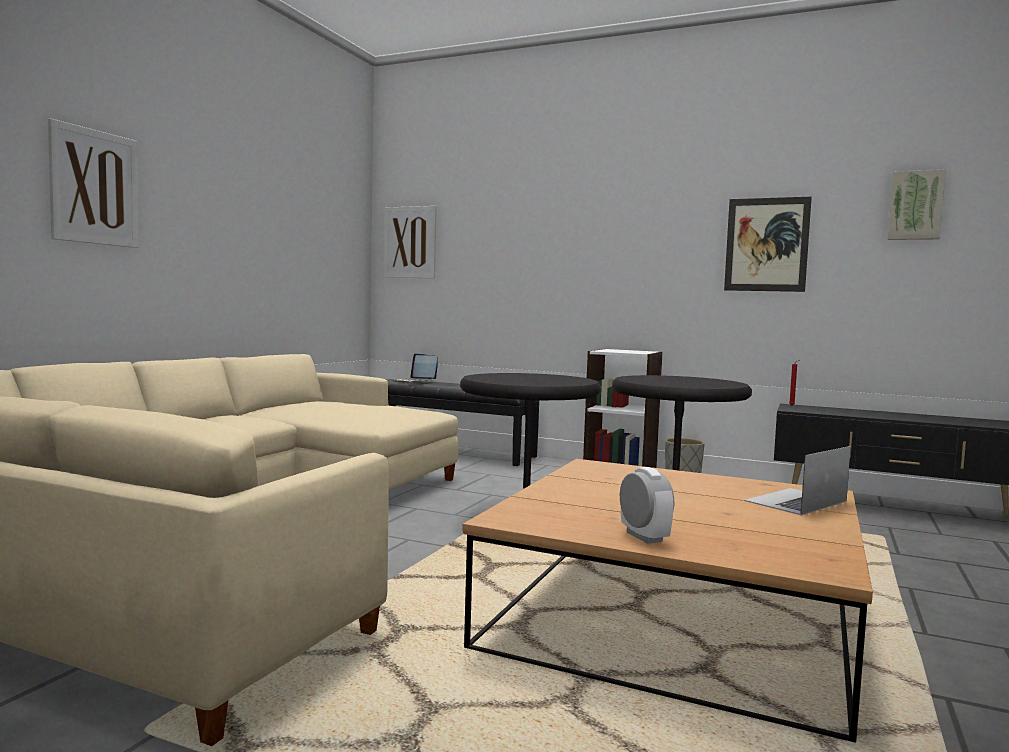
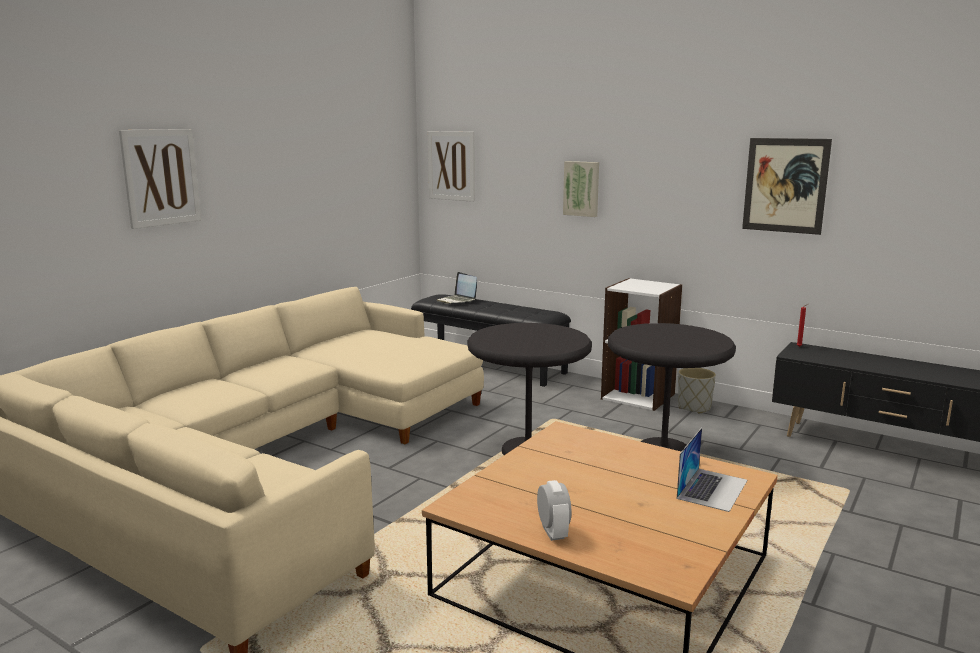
camera: 10 degrees right, 10 degrees up
laptop [744,446,851,515] -> laptop turned 150 degrees clockwise [677,427,748,512]
picture [887,169,946,240] -> picture moved to [563,161,599,217]

